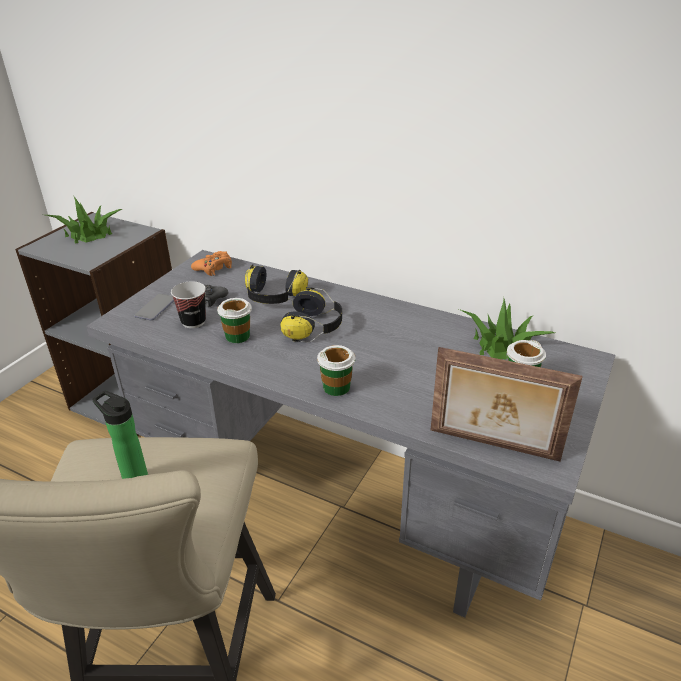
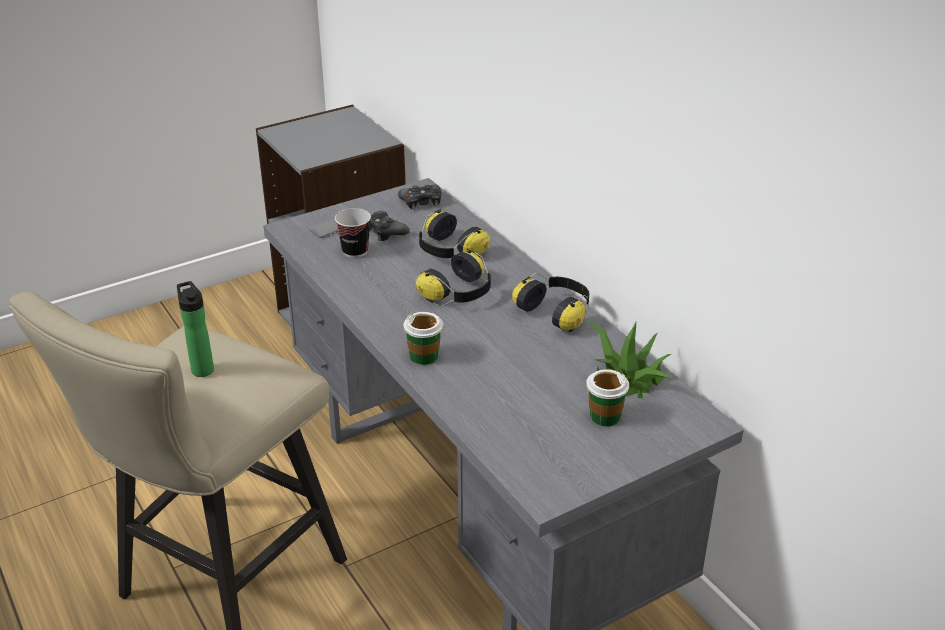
camera: 30 degrees right, 0 degrees up
potted plant [46,197,122,244] -> none
orange game controller [191,251,232,276] -> black game controller [398,185,441,210]
cup [217,298,252,343] -> none
picture frame [431,347,582,462] -> none
none -> headphones [512,273,589,332]

